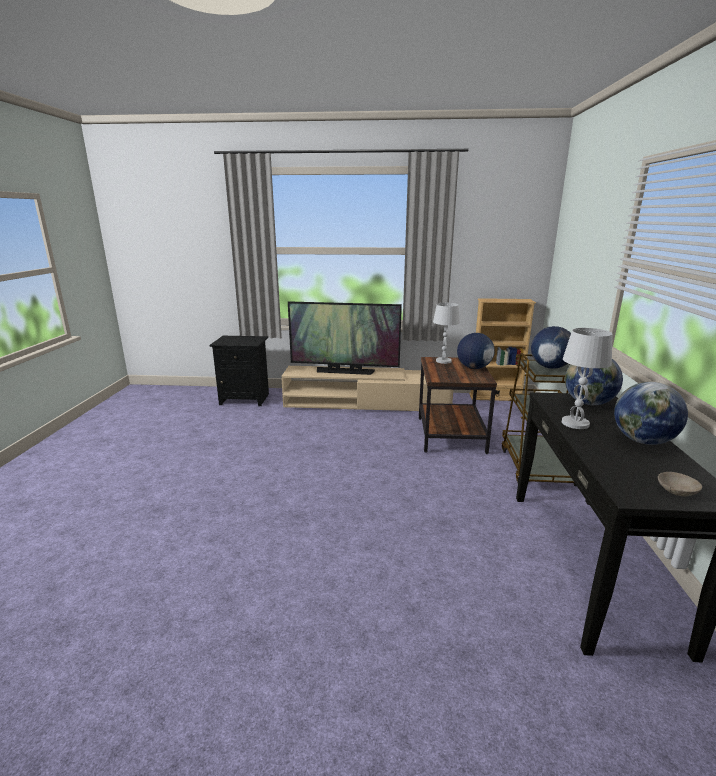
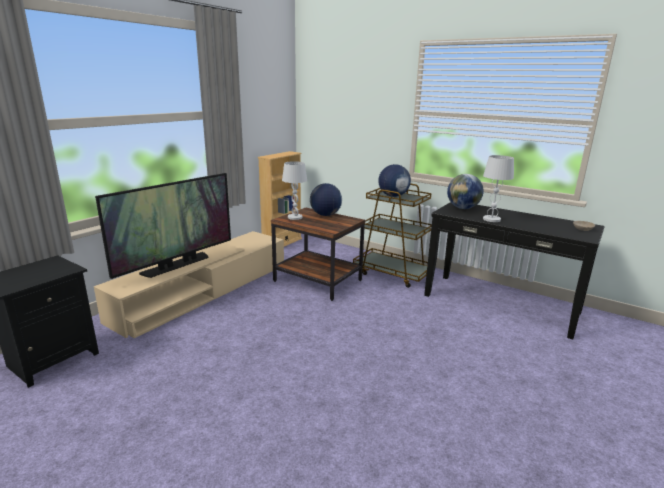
camera: 60 degrees left, 0 degrees up
globe [614,382,688,445] -> none

